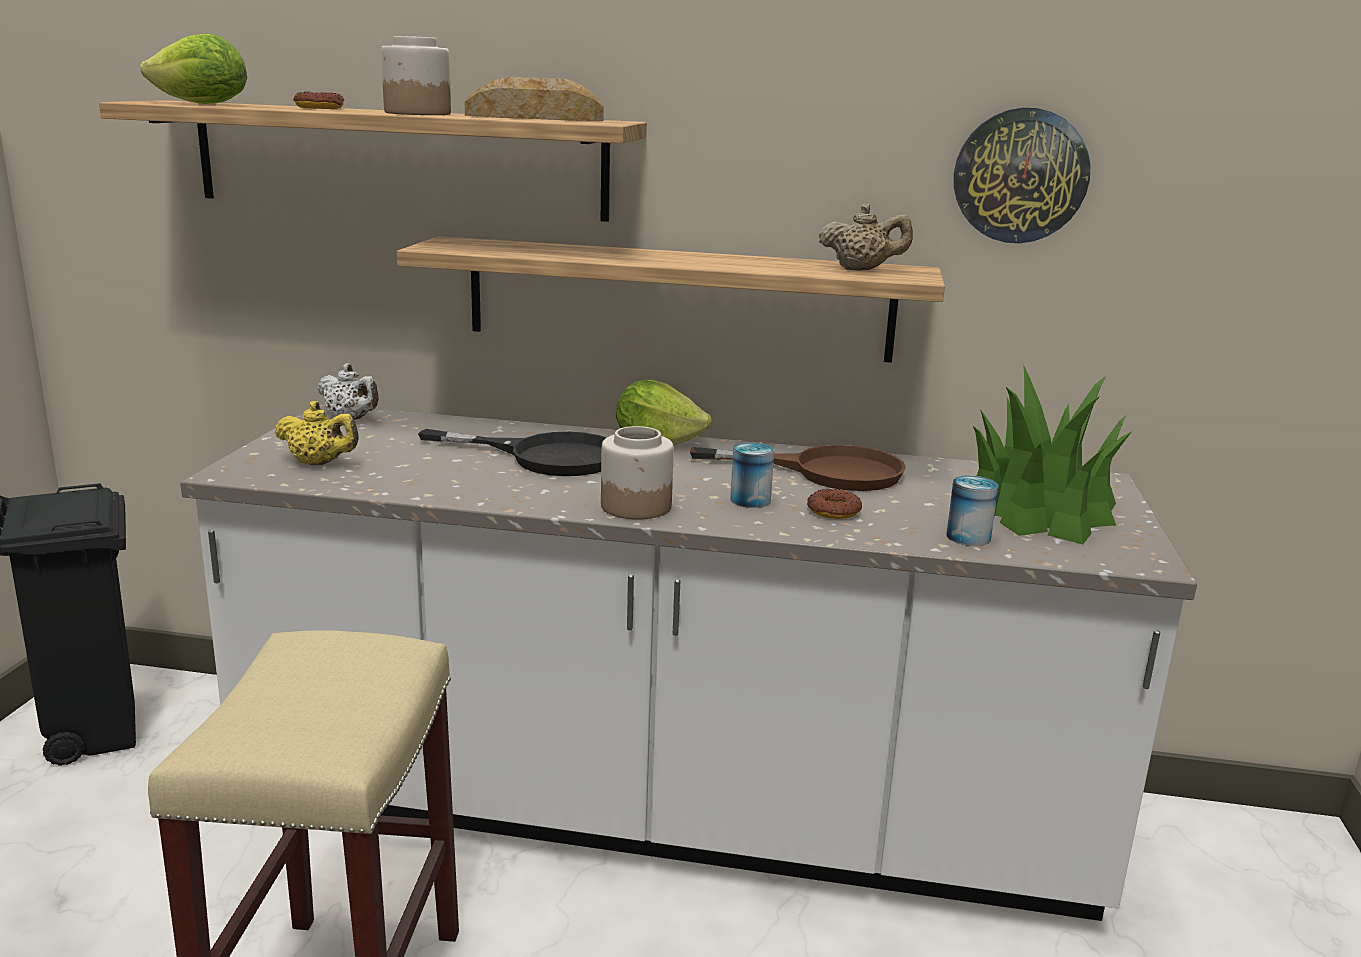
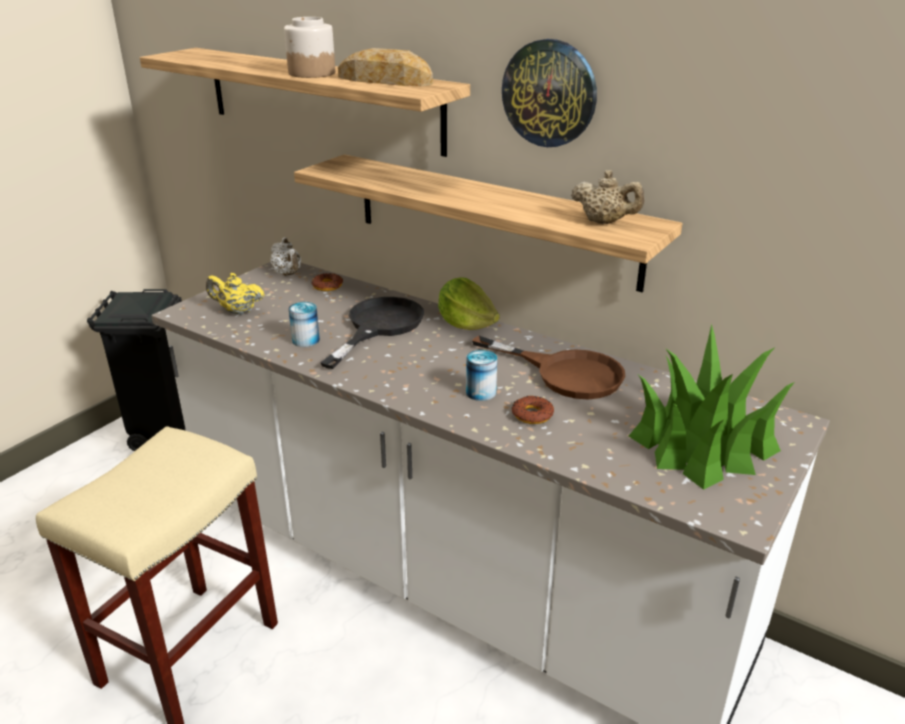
camera: 25 degrees right, 10 degrees up
lettuce [140,34,247,104] -> none
yellow teapot [275,401,359,465] -> yellow teapot turned 150 degrees clockwise [206,273,265,315]
donut [293,91,344,109] -> donut moved to [311,273,343,291]
black frying pan [418,429,607,476] -> black frying pan turned 105 degrees counterclockwise [320,297,424,369]
jar [601,426,674,519] -> none
can [946,475,998,546] -> can moved to [289,302,320,347]
wall clock [954,108,1091,243] -> wall clock moved to [502,39,597,147]

